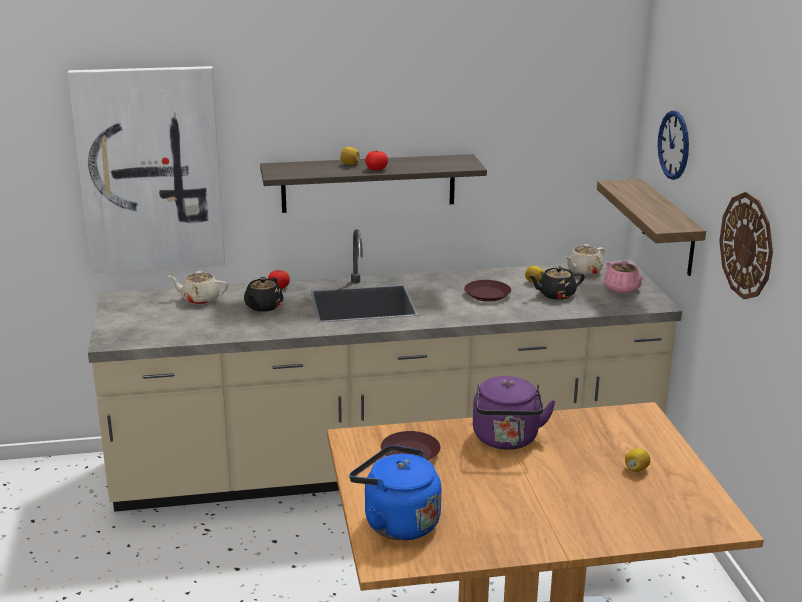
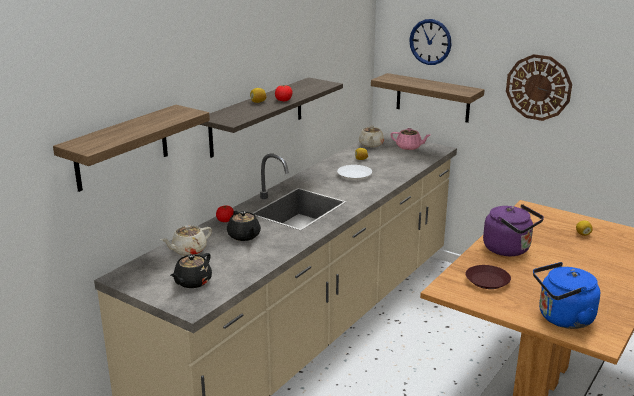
camera: 45 degrees left, 0 degrees up
picture [67,66,225,274] -> shelf [53,105,210,192]
brown plate [464,280,511,302] -> white plate [337,165,372,180]
black teapot [528,266,585,300] -> black teapot moved to [170,253,212,288]

